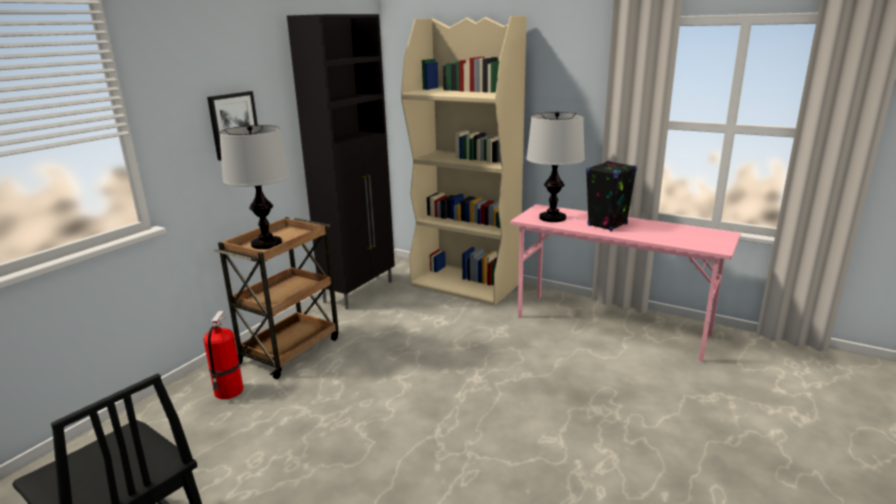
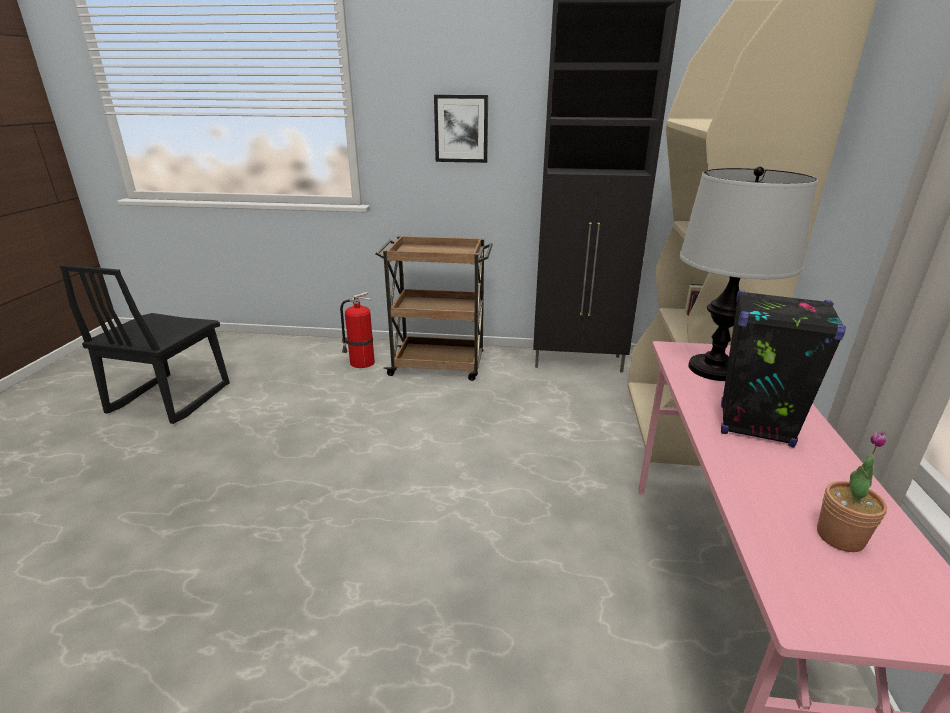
camera: 65 degrees right, 5 degrees up
table lamp [219,125,290,249] -> none
none -> potted plant [817,431,887,552]

